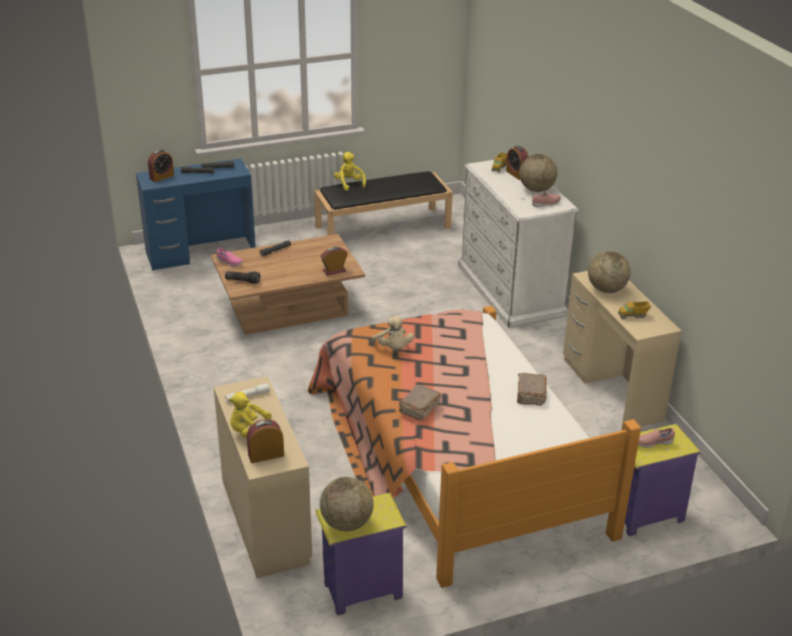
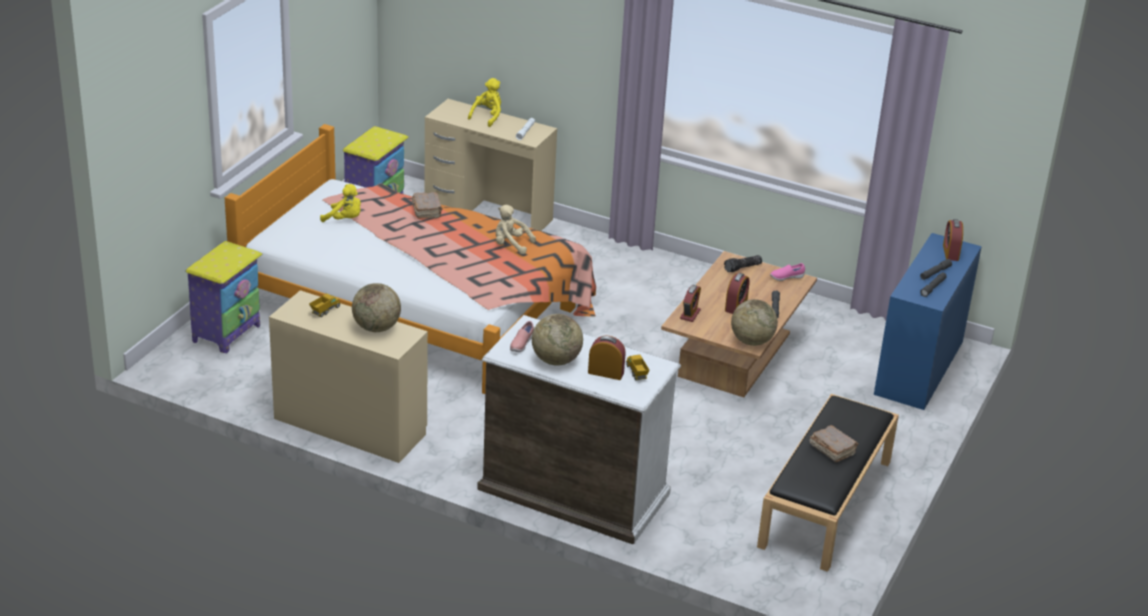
camera: 135 degrees right, 0 degrees up
alarm clock [247,419,284,463] -> alarm clock moved to [725,273,750,314]
globe [320,477,374,531] -> globe moved to [731,299,778,346]
yellow plush toy [334,152,366,191] -> yellow plush toy moved to [320,184,361,222]
brown book [517,373,547,406] -> brown book moved to [810,425,859,462]
pink shoe [638,428,675,448] -> none

